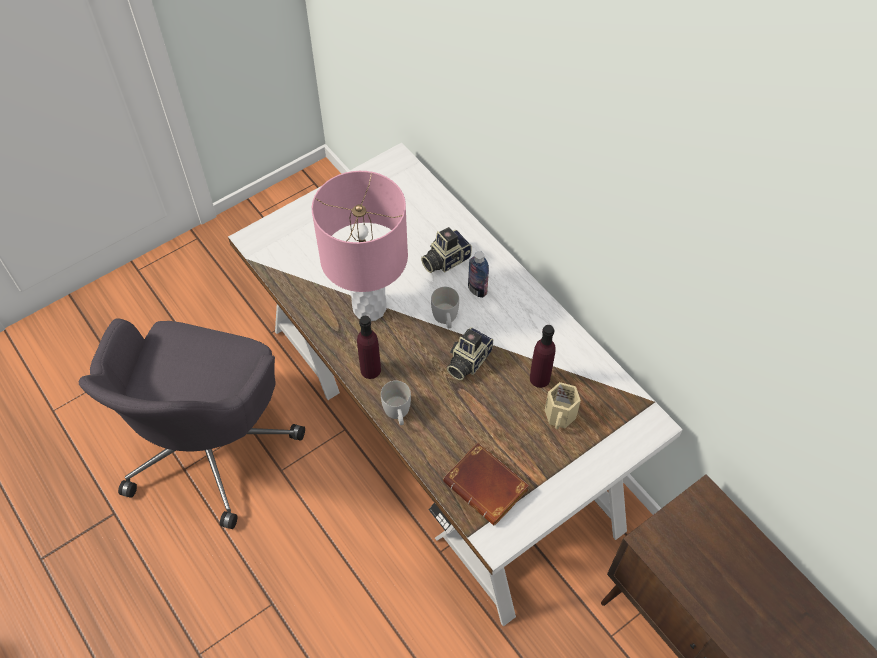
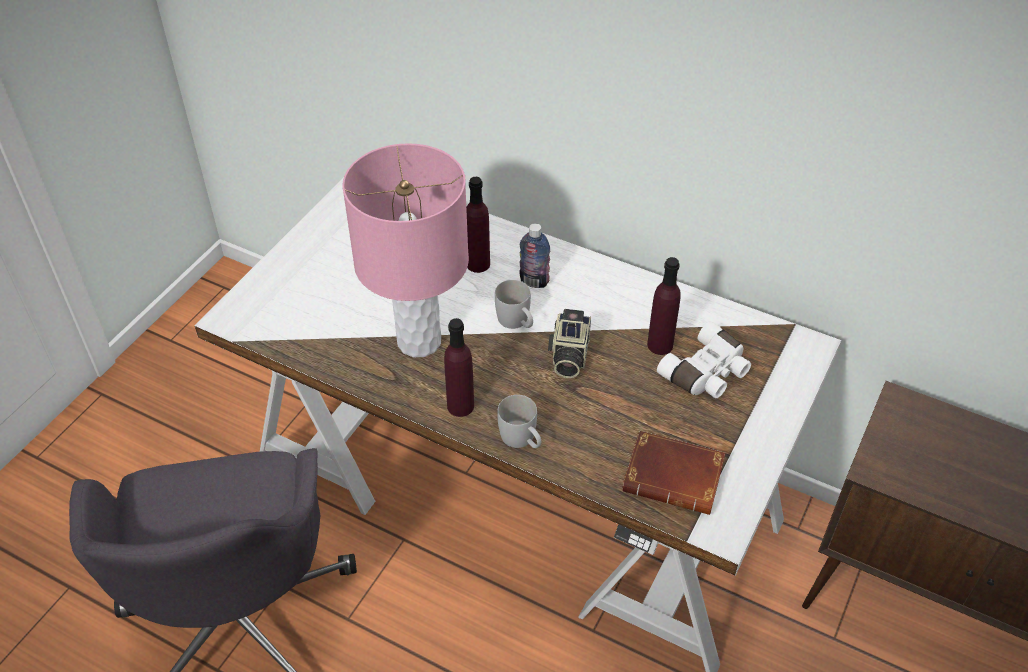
camera: 25 degrees left, 10 degrees down
camera [421,227,472,273] -> purple bottle [466,177,490,273]
beige mug [545,382,581,429] -> white binoculars [657,321,751,398]

